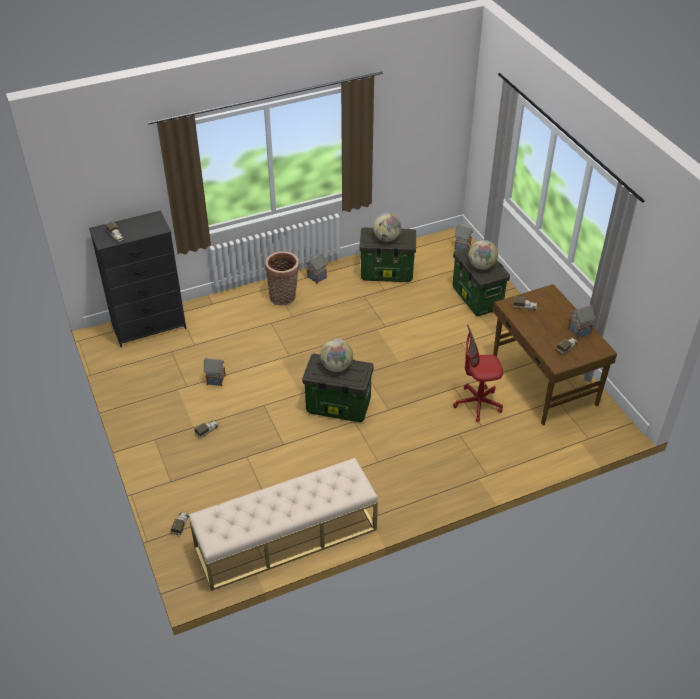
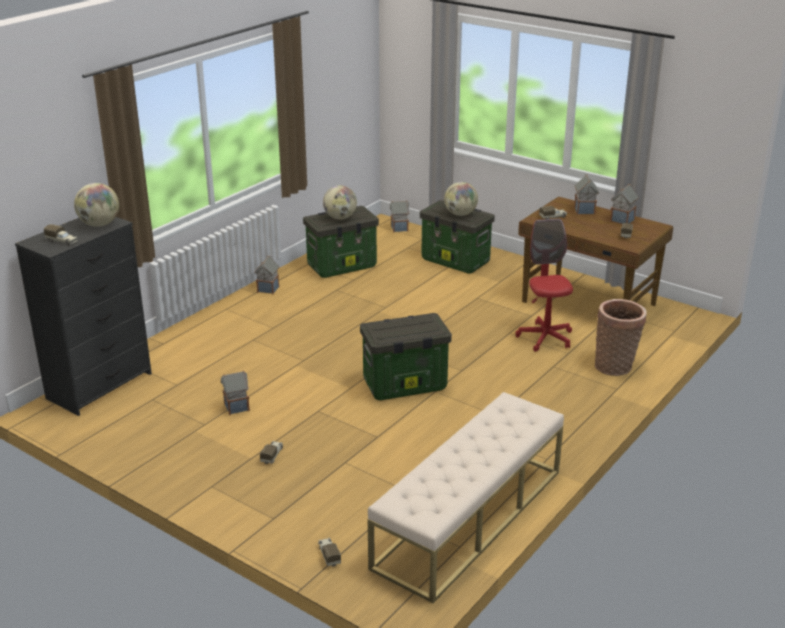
camera: 30 degrees left, 15 degrees down
basket [265,251,299,306] -> basket moved to [595,299,647,376]
globe [320,339,353,372] -> globe moved to [74,183,119,227]
red office chair [453,325,503,422] -> red office chair turned 120 degrees clockwise [515,218,573,352]
none -> toy house [574,174,599,214]

